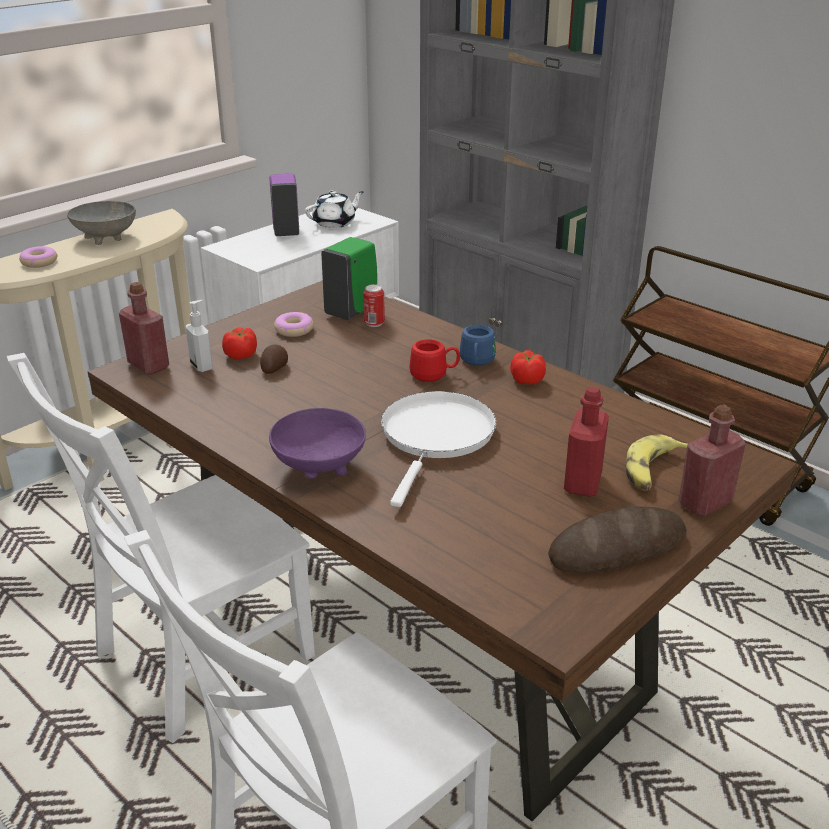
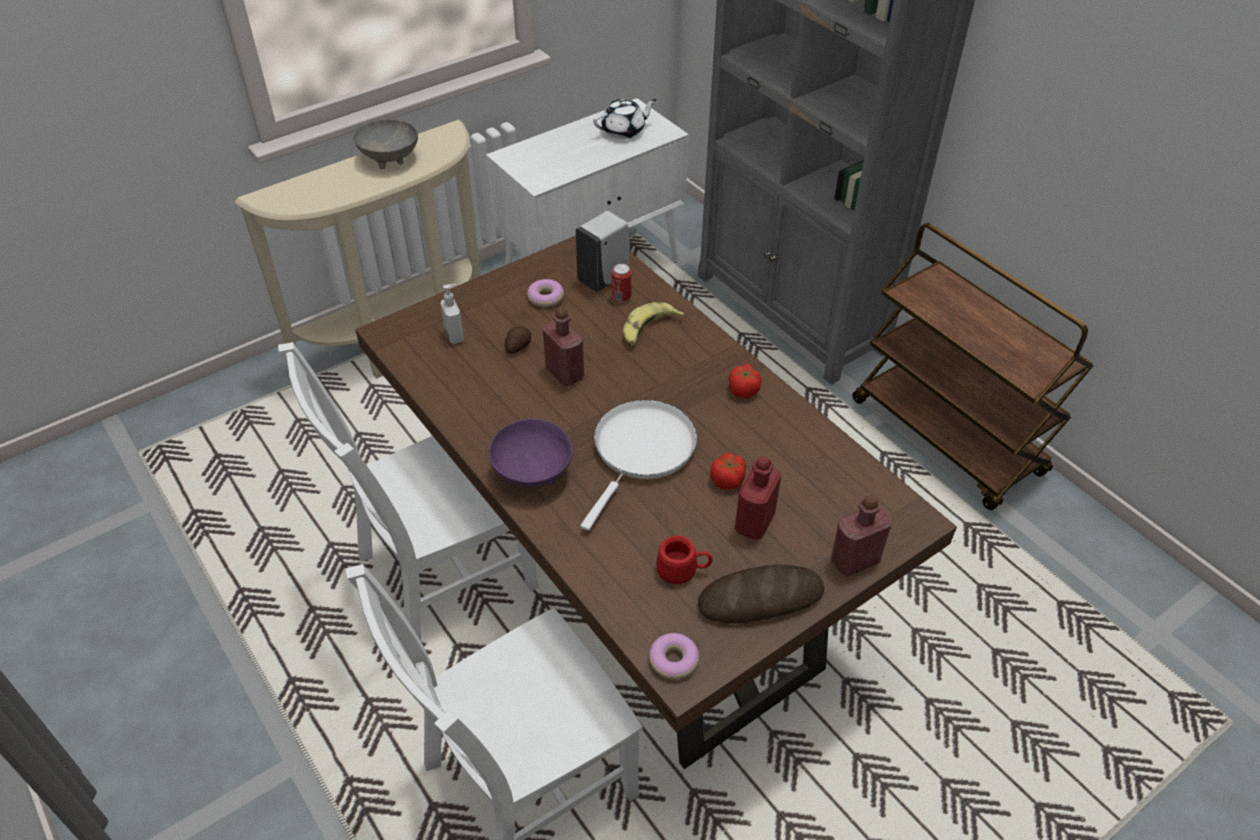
camera: 10 degrees right, 15 degrees up
donut [19,246,58,268] -> donut moved to [649,633,699,679]
red bottle [119,282,169,375] -> red bottle moved to [543,307,584,386]
tomato [222,327,257,360] -> tomato moved to [710,453,746,490]
purple soap dispenser [269,174,299,236] -> none
green soap dispenser [321,237,377,320] -> white soap dispenser [575,211,630,292]
red mug [410,339,460,382] -> red mug moved to [656,536,712,584]
blue mug [460,325,496,366] -> none
banana [626,435,688,491] -> banana moved to [623,302,684,347]

